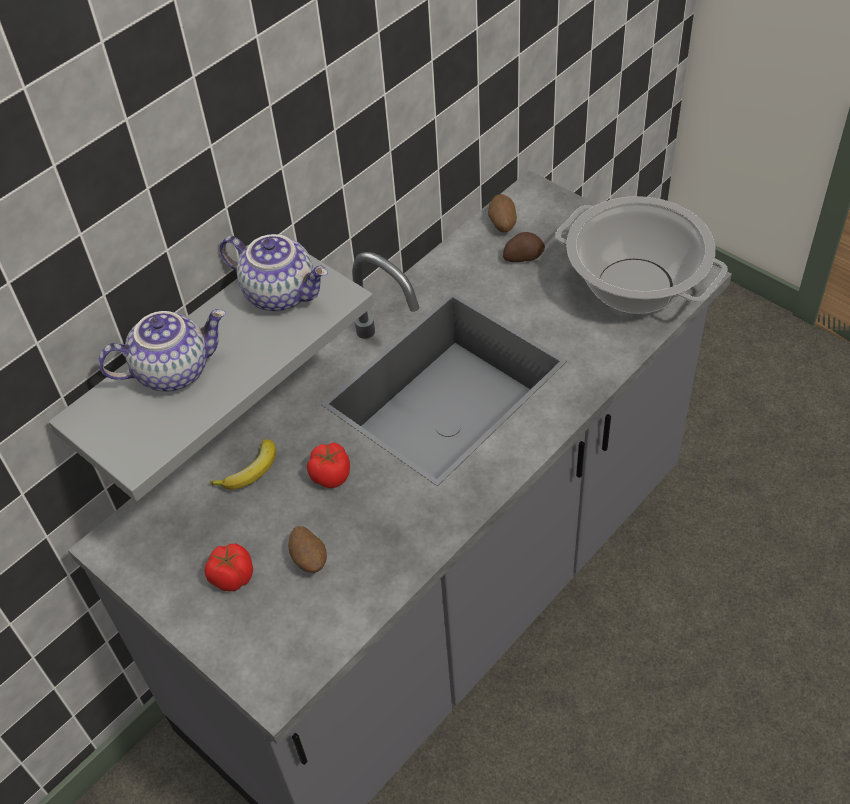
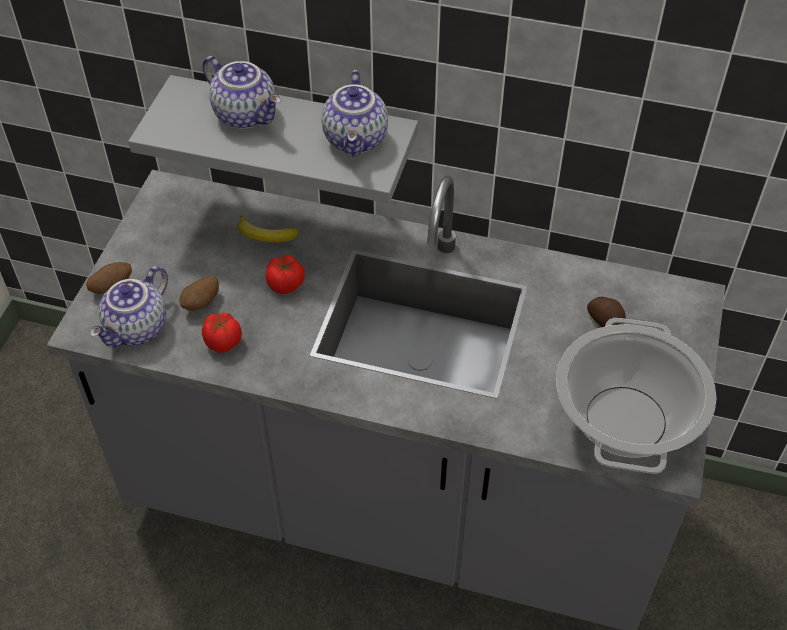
camera: 60 degrees right, 0 degrees up
tomato [204,544,253,591] -> tomato moved to [202,313,242,353]
potato [488,194,517,232] -> potato moved to [86,262,132,294]
none -> teapot [90,266,168,347]

